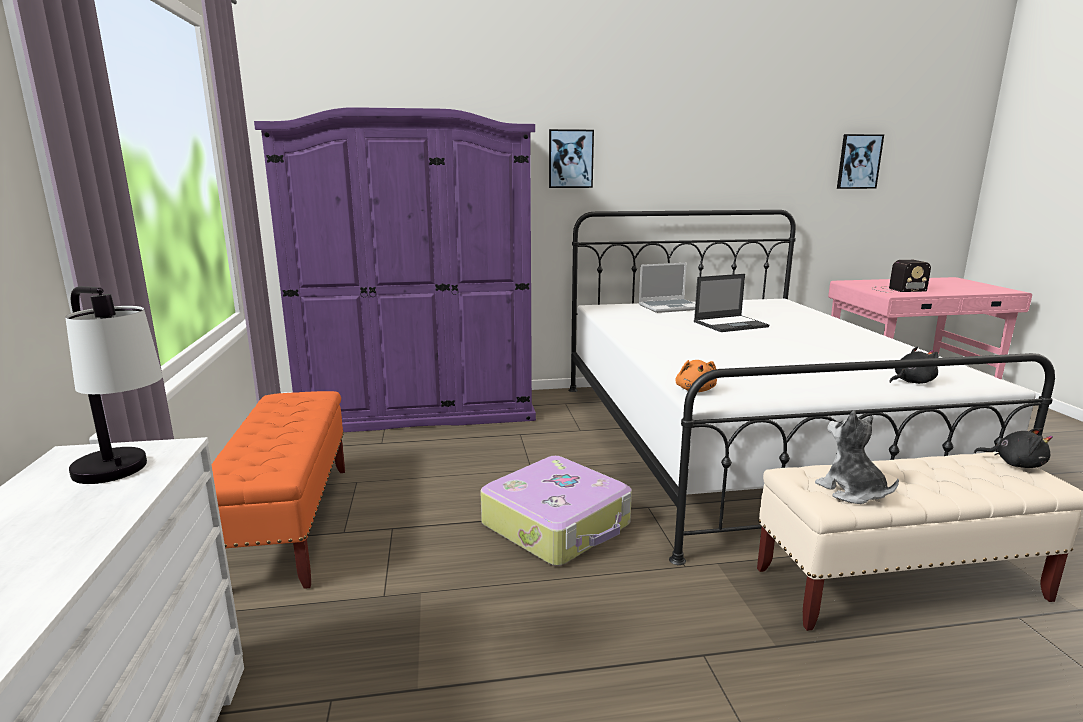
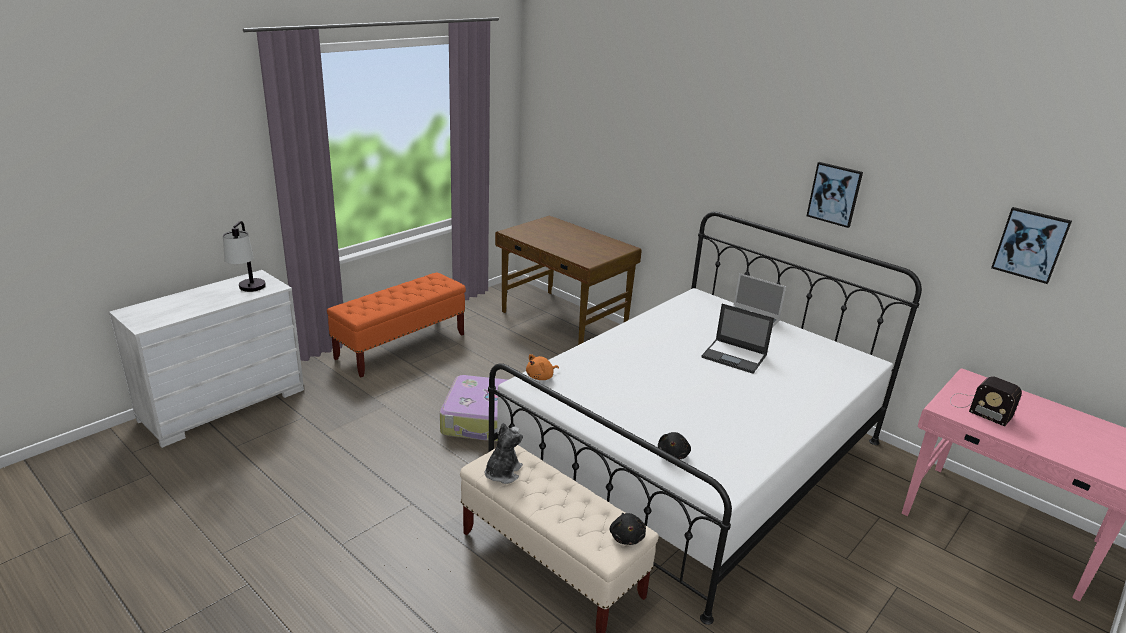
camera: 50 degrees right, 10 degrees up
purple wardrobe [254,107,536,432] -> brown desk [495,216,642,345]
picture [549,129,594,188] -> picture moved to [807,162,863,228]
black plush toy [890,346,939,384] -> black plush toy turned 75 degrees clockwise [658,432,691,459]

